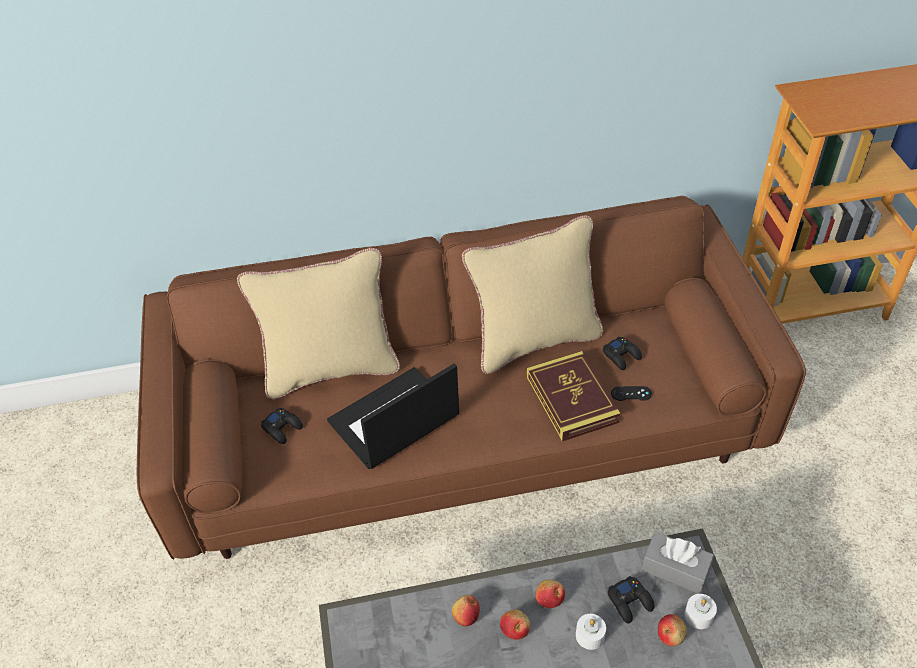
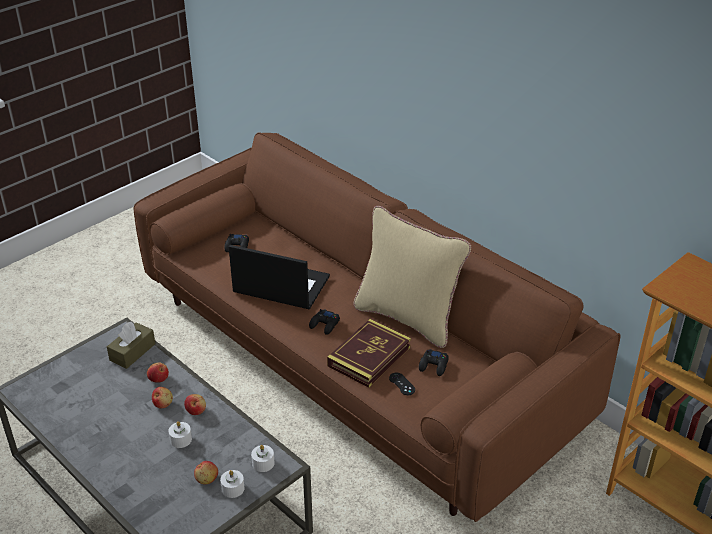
camera: 55 degrees right, 10 degrees down
beige pillow [237,248,400,399] -> none
black game controller [608,576,655,623] -> black game controller moved to [309,309,340,335]
grey tissue box [642,532,714,594] -> white candle [251,445,274,472]
none -> brown tissue box [107,321,156,369]

